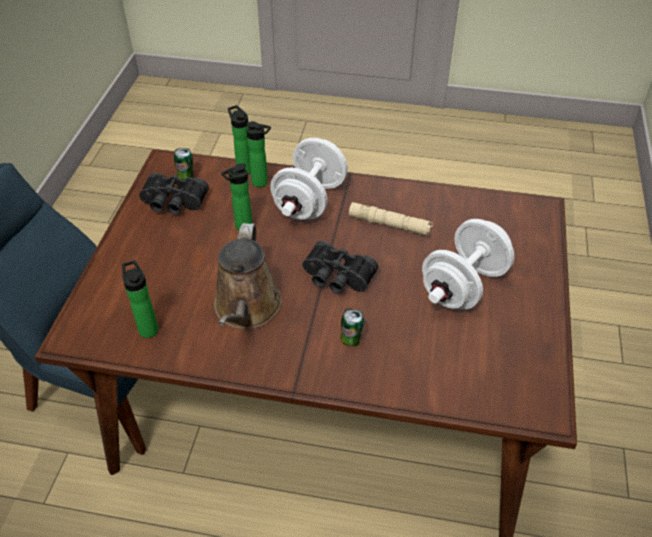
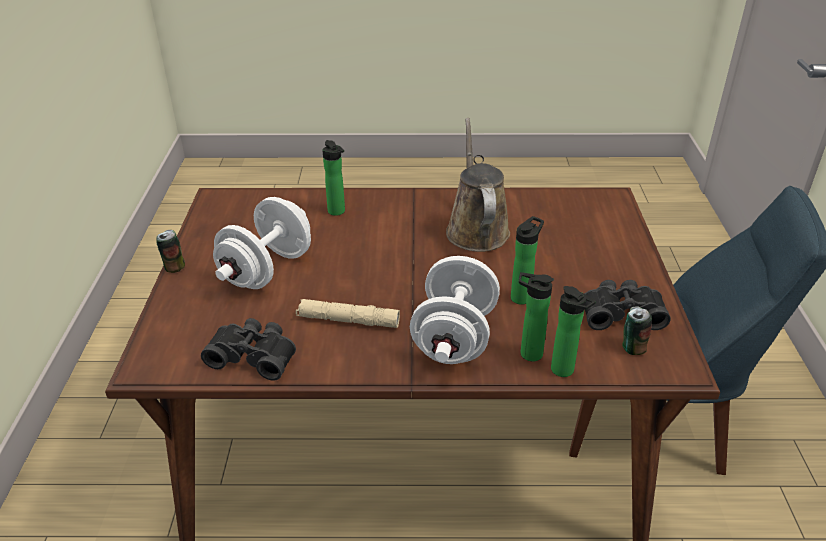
camera: 170 degrees right, 10 degrees down
bottle [122,260,158,338] -> bottle moved to [322,140,345,216]
black binoculars [302,241,378,294] -> black binoculars moved to [201,318,296,381]
can [340,309,364,346] -> can moved to [156,230,185,273]

